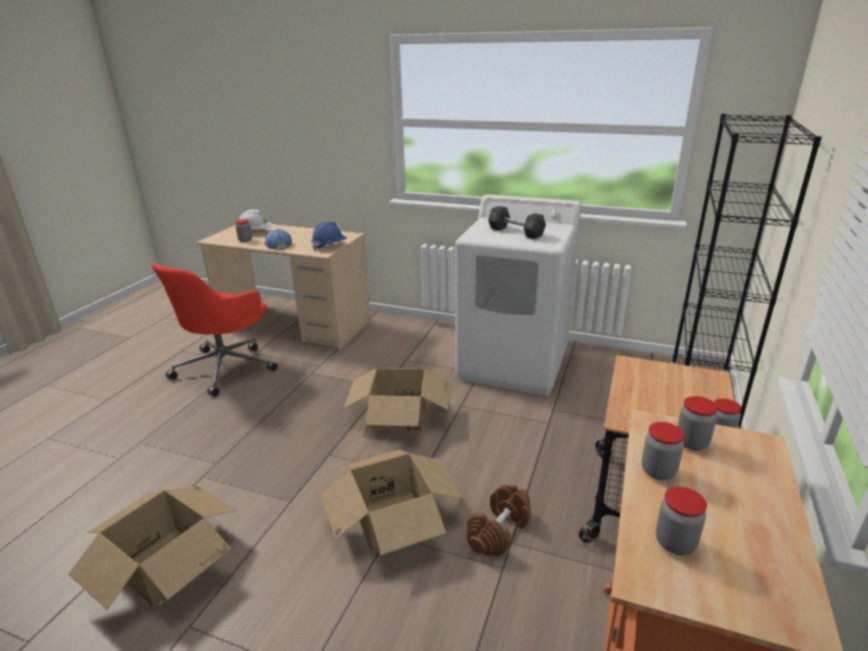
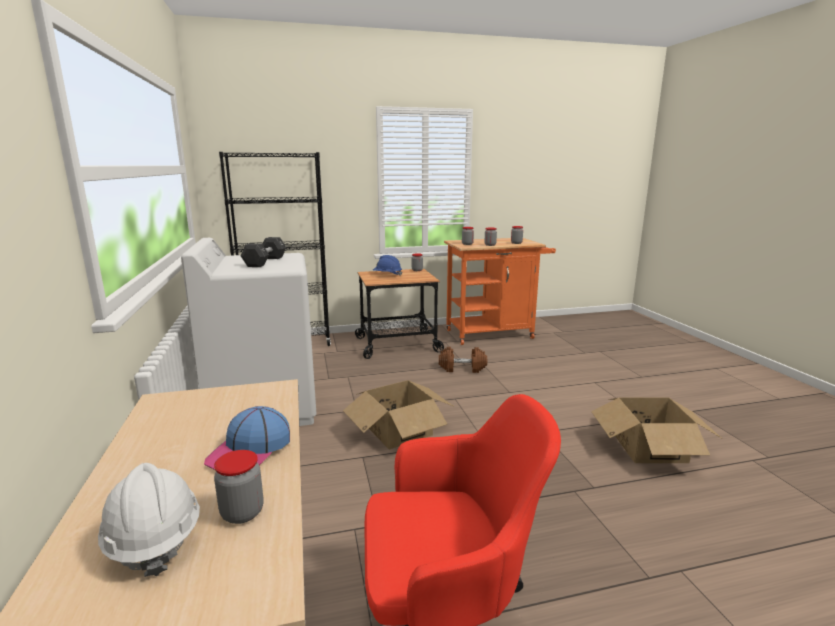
camera: 125 degrees left, 10 degrees down
blue hard hat [311,222,347,250] -> blue hard hat moved to [373,255,402,276]
cardboard box [321,450,464,555] -> none

